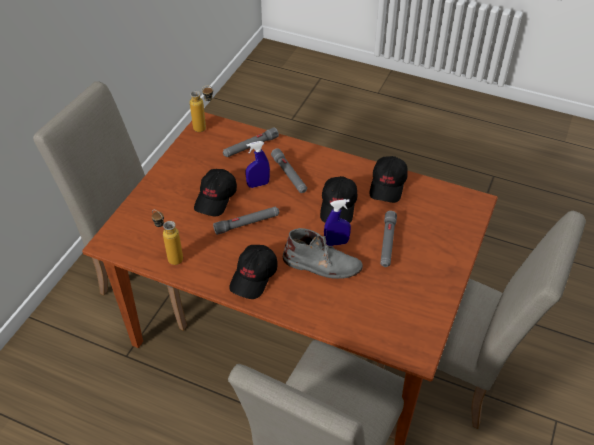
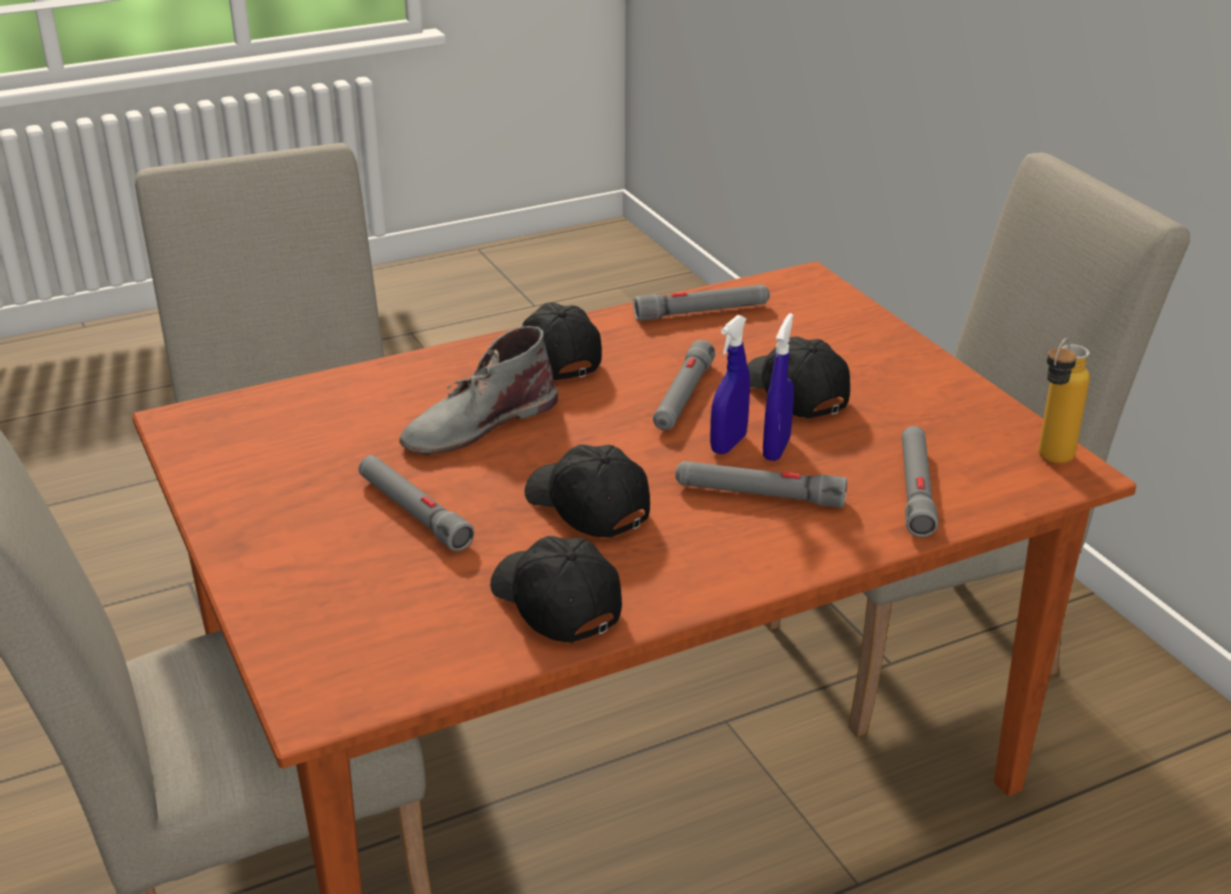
camera: 130 degrees right, 15 degrees down
bottle [152,210,183,265] -> grey flashlight [633,284,770,321]
blue spray bottle [324,199,351,246] -> blue spray bottle moved to [710,315,750,454]

